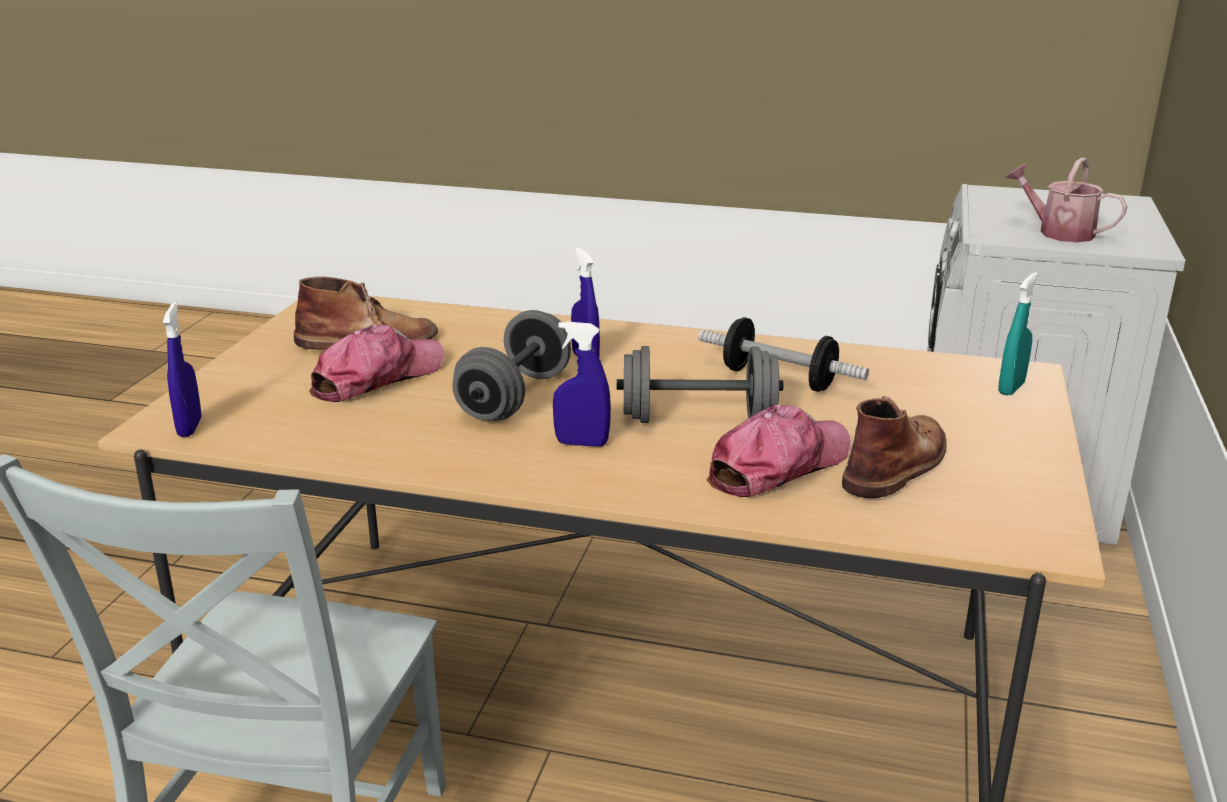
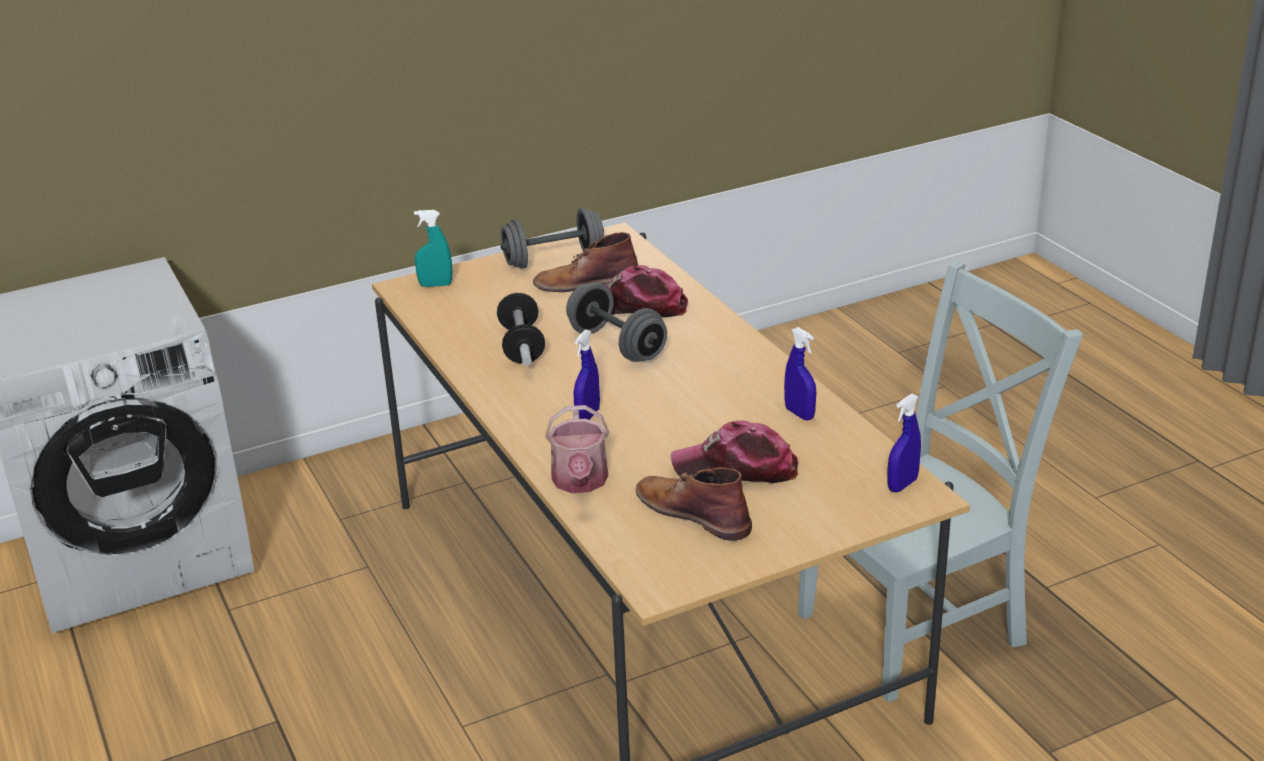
camera: 130 degrees left, 5 degrees up
grey dumbbell [452,310,571,421] -> grey dumbbell moved to [501,208,604,269]
blue spray bottle [553,321,611,447] -> blue spray bottle moved to [784,327,816,421]
watering can [1005,157,1127,242] -> watering can moved to [545,405,609,493]

